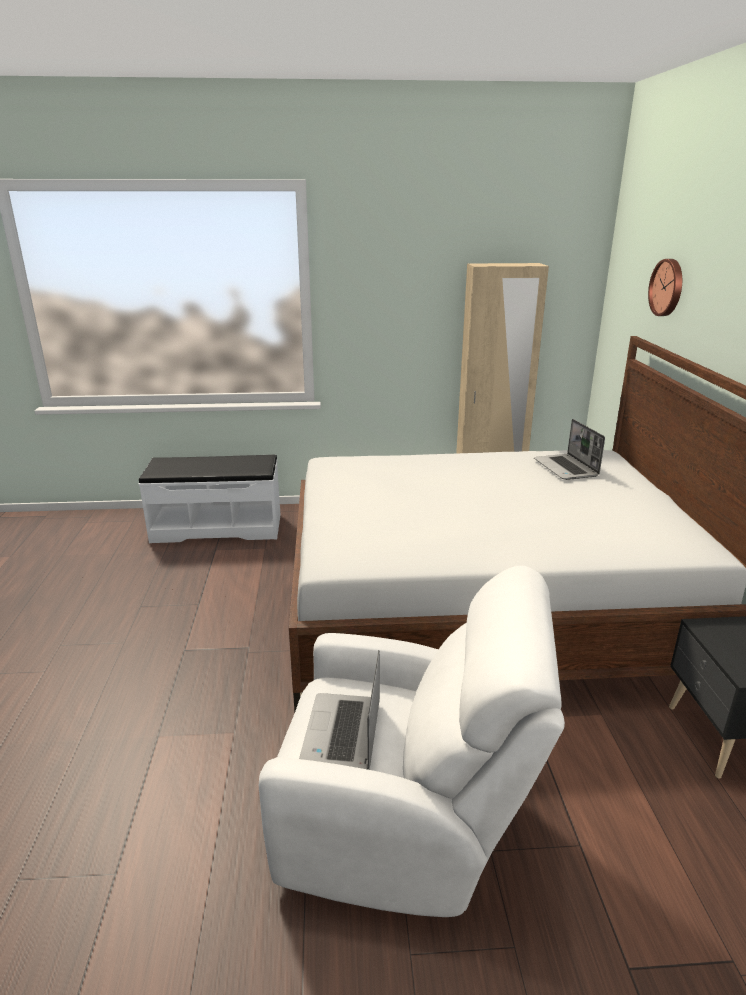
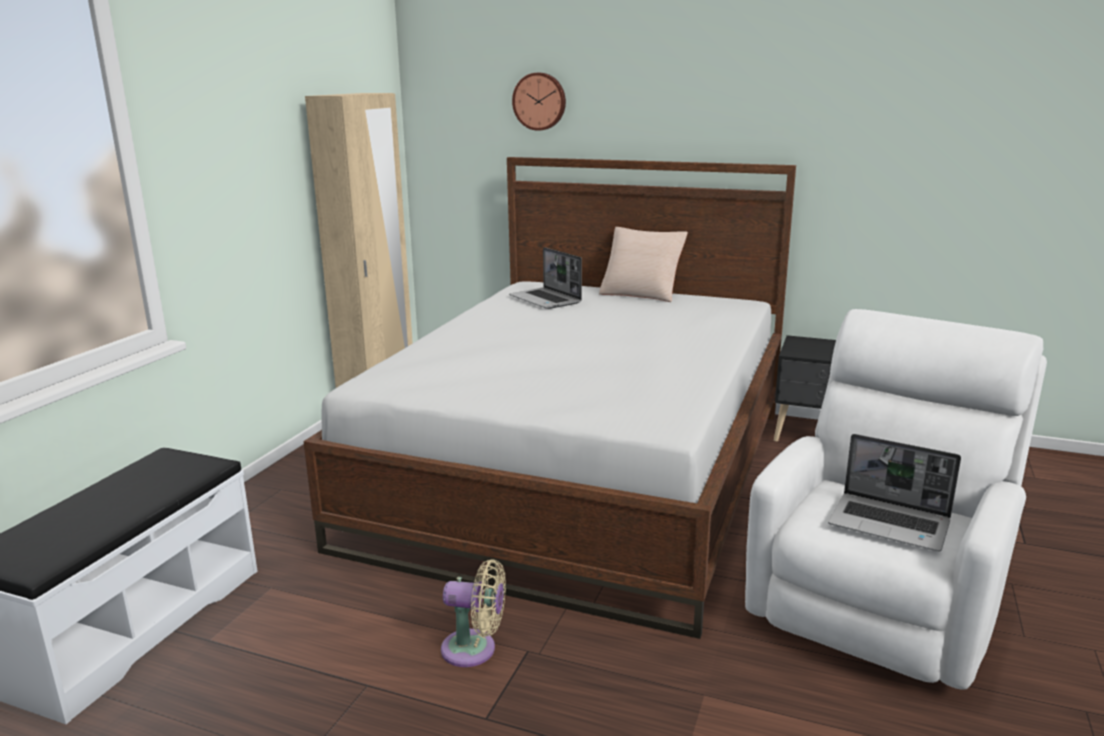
camera: 65 degrees left, 5 degrees down
laptop [534,419,605,480] -> laptop turned 45 degrees clockwise [509,247,582,309]
none -> beige fan [441,559,506,667]
none -> beige pillow [599,227,688,302]

